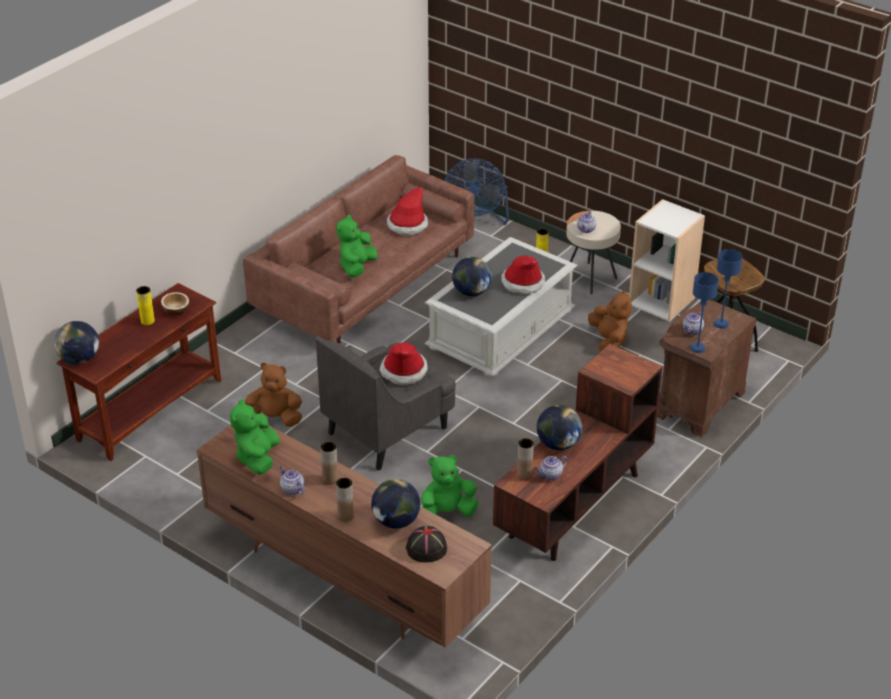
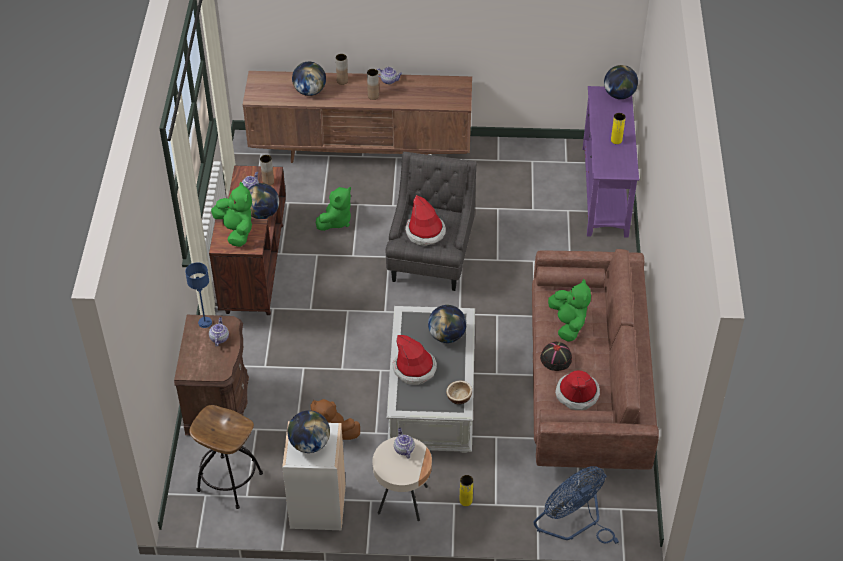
camera: 145 degrees right, 10 degrees up
brown console table [56,283,221,461] -> purple console table [583,86,639,238]
bowl [161,292,189,315] -> bowl moved to [446,381,472,404]
green plush toy [230,399,280,475] -> green plush toy moved to [211,182,252,247]
brown plush toy [245,363,302,427] -> none
black hat [406,526,447,563] -> black hat moved to [540,341,572,371]
blue table lamp [714,249,742,329] -> none
none -> globe [287,410,330,453]

